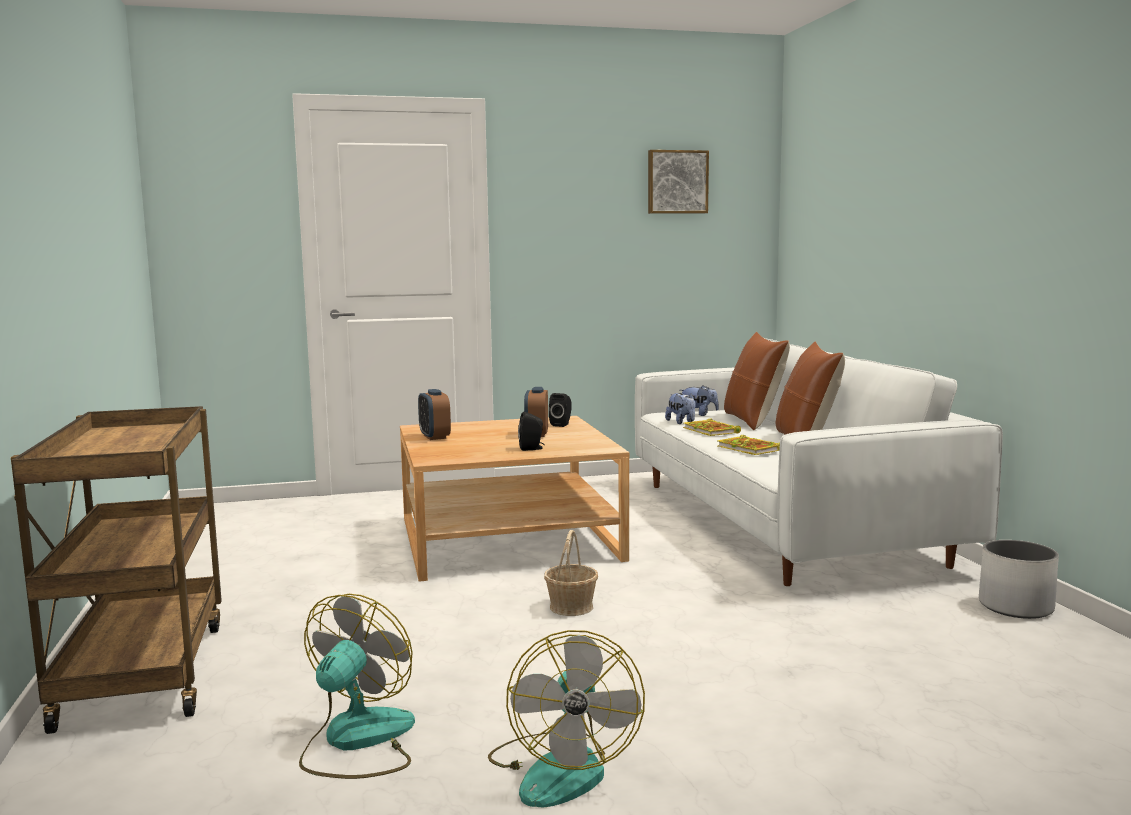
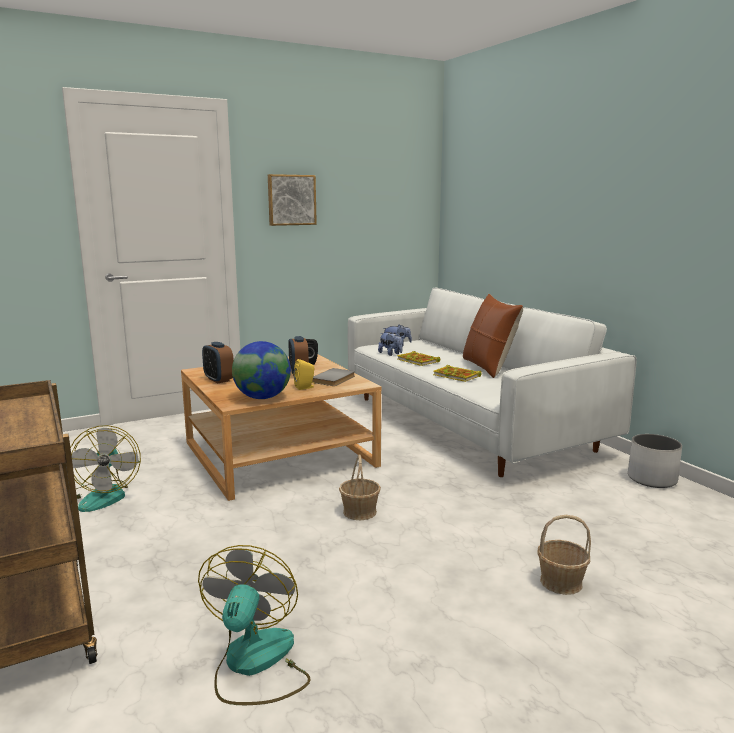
camera: 15 degrees left, 5 degrees up
fan [488,630,645,807] -> fan moved to [70,425,141,512]
black speaker [518,411,545,451] -> yellow speaker [294,359,315,390]
picture [648,150,709,214] -> picture moved to [268,174,317,226]
brown pillow [724,332,790,430] -> none
none -> globe [232,341,291,399]
none -> grey book [312,368,355,386]
none -> basket [537,515,591,595]

